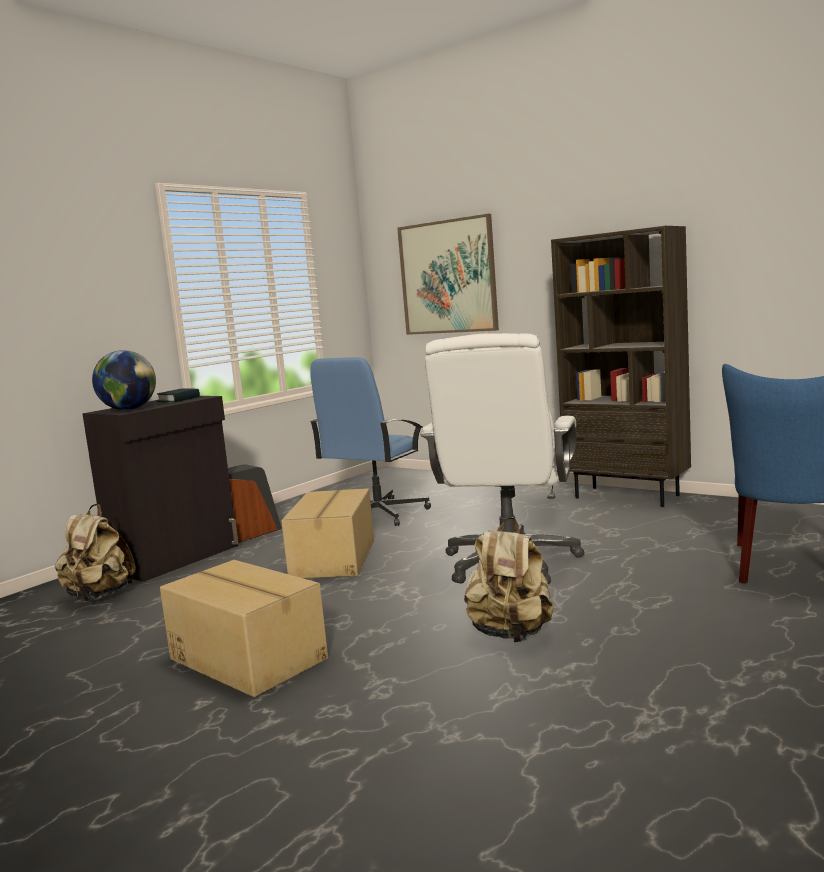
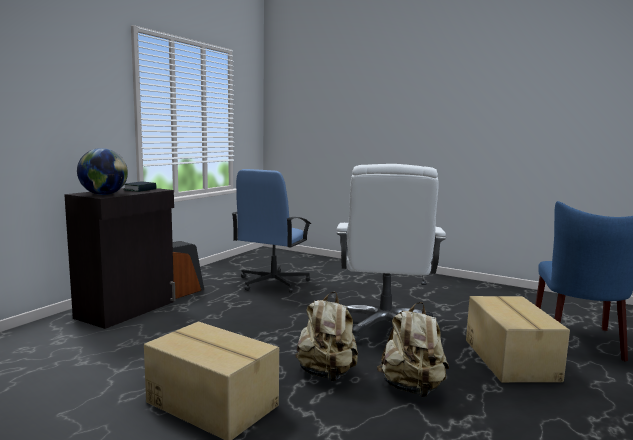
camera: 10 degrees left, 0 degrees up
beige backpack [55,504,136,601] -> beige backpack moved to [296,291,358,381]
cardboard box [281,488,374,578] -> cardboard box moved to [466,296,570,383]
picture [397,214,499,335] -> none
brown bookcase [551,226,691,507] -> none

